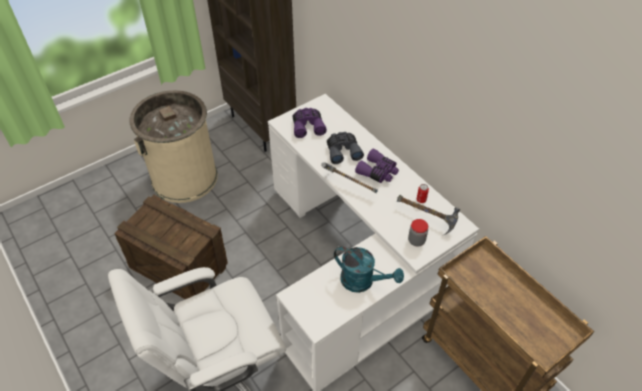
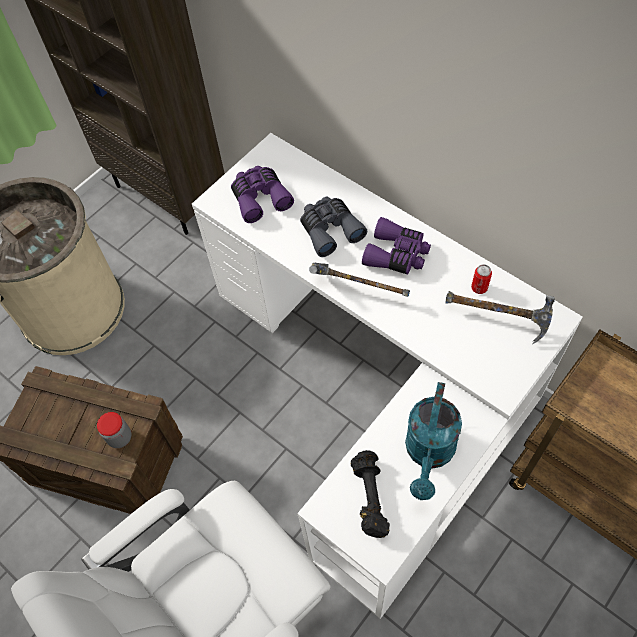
camera: 10 degrees left, 10 degrees up
turquoise watering can [334,246,404,293] -> turquoise watering can turned 90 degrees clockwise [405,382,462,500]
jar [408,219,428,247] -> jar moved to [97,412,132,448]
none -> black dumbbell [350,450,390,538]

